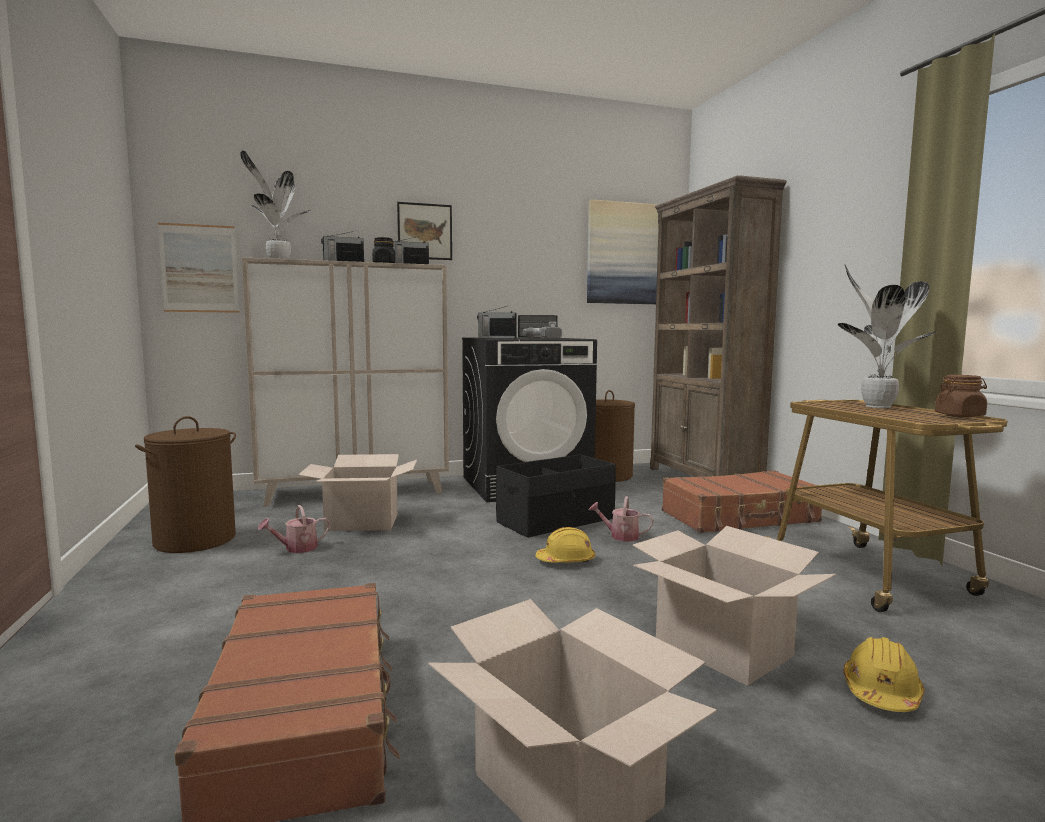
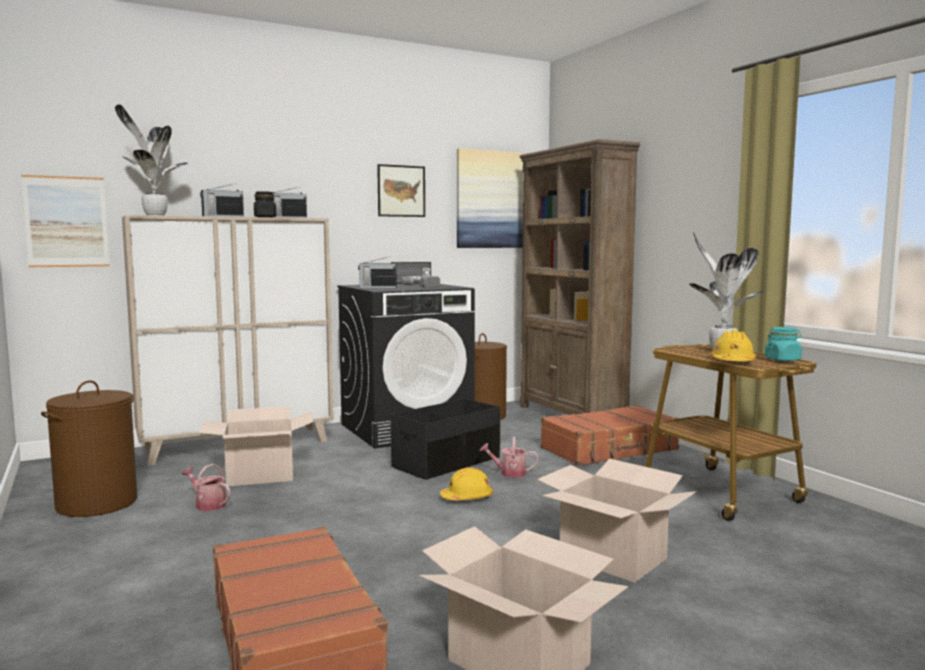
camera: 10 degrees left, 0 degrees up
watering can [258,505,330,553] -> watering can turned 75 degrees clockwise [182,464,230,511]
picture [397,202,452,260] -> picture moved to [377,164,425,217]
yellow hard hat [844,637,925,712] -> yellow hard hat moved to [711,330,756,361]
brown jar [935,375,987,417] -> turquoise jar [765,327,802,361]

